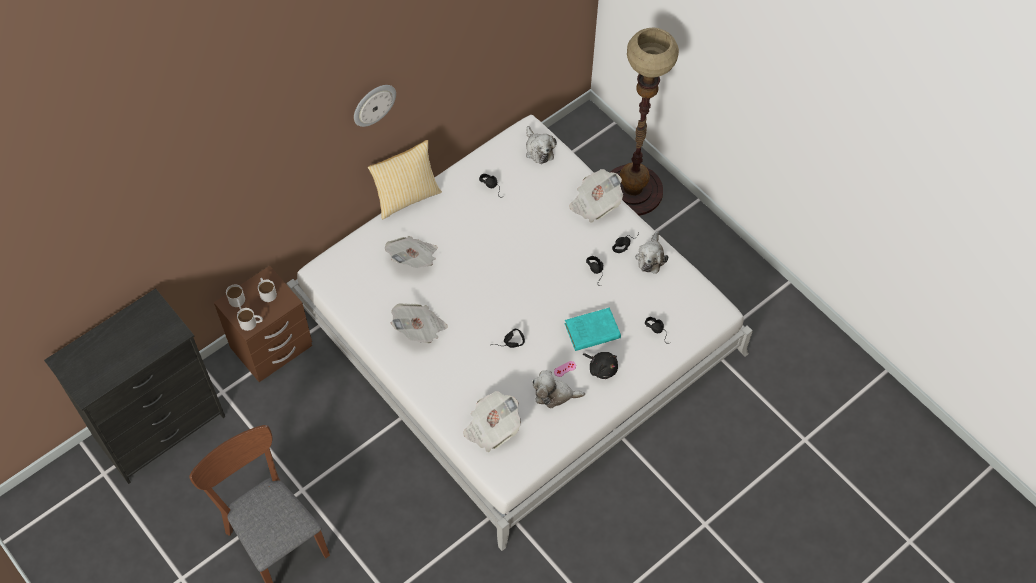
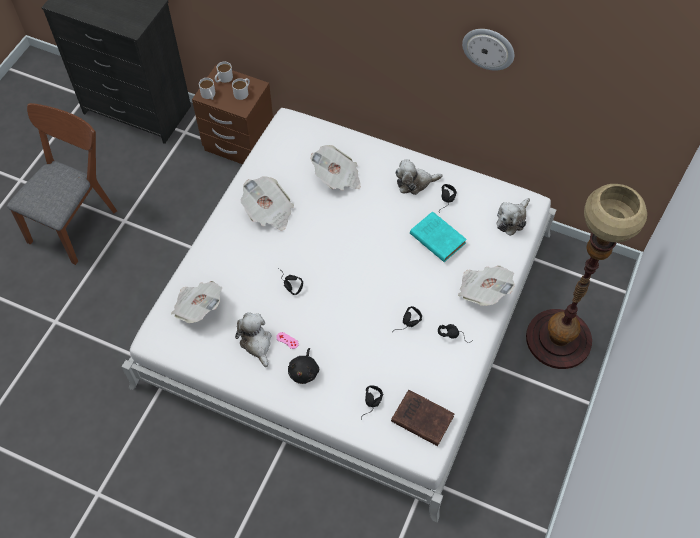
camera: 65 degrees right, 0 degrees up
wall clock [354,85,396,127] -> wall clock moved to [462,29,514,71]
pillow [368,140,442,220] -> none
turquoise book [564,307,621,351] -> turquoise book moved to [410,211,467,262]
plush toy [635,231,668,274] -> plush toy moved to [395,159,443,195]
none -> brown book [391,390,455,446]

